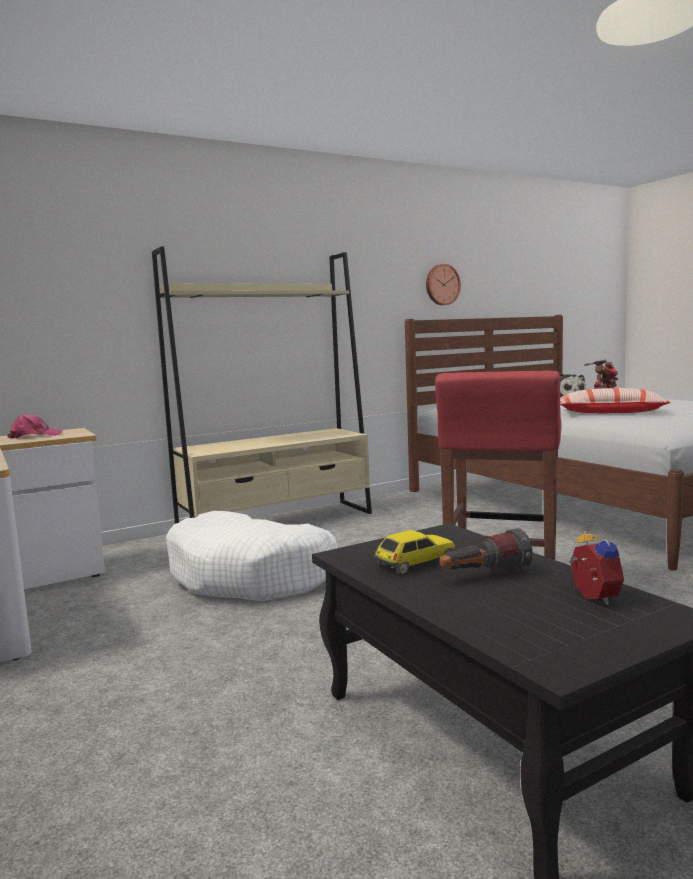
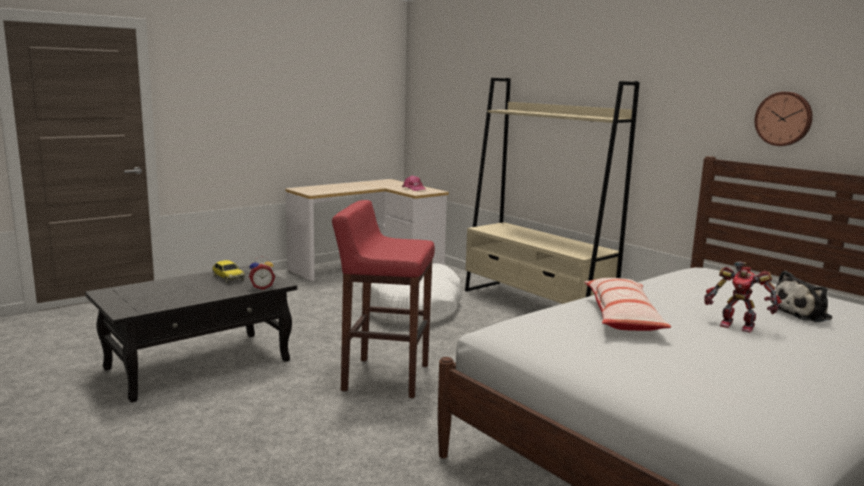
camera: 80 degrees right, 5 degrees up
flashlight [440,528,533,571] -> none
alarm clock [569,525,624,605] -> alarm clock moved to [249,256,275,290]

